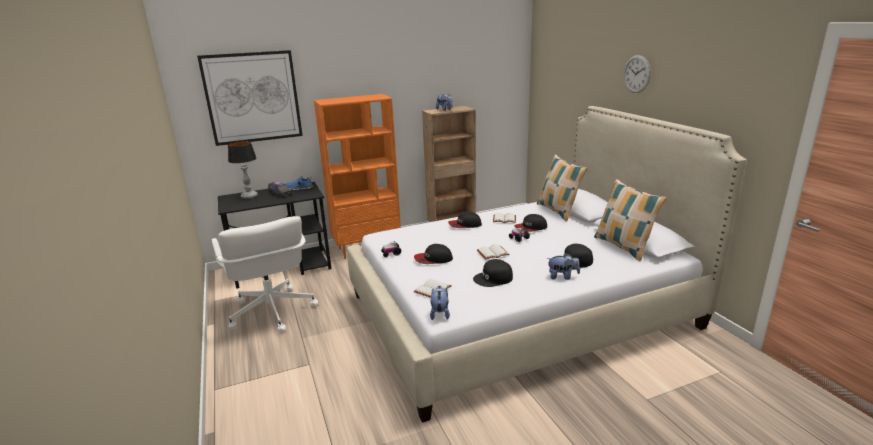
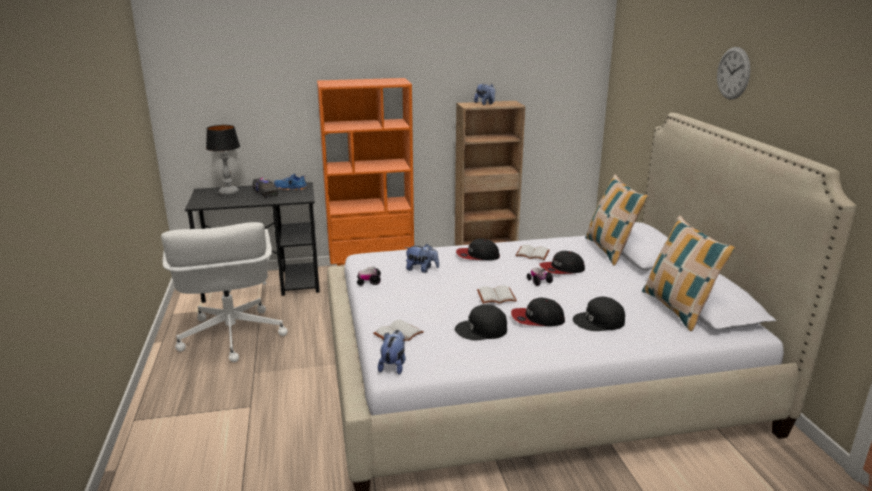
camera: 10 degrees right, 0 degrees up
picture [197,50,303,146] -> none
cap [414,244,453,264] -> cap moved to [511,298,565,326]
plush toy [547,253,580,280] -> plush toy moved to [405,244,439,273]

